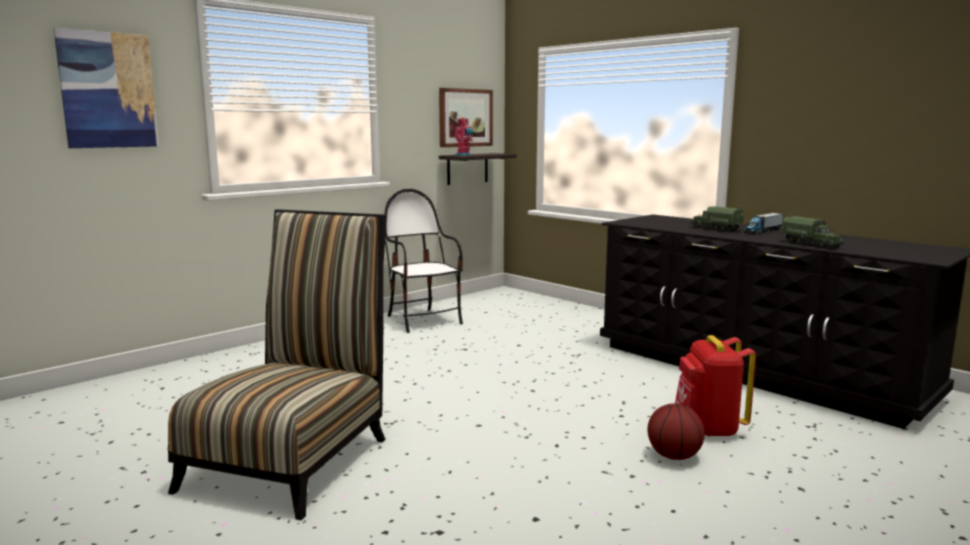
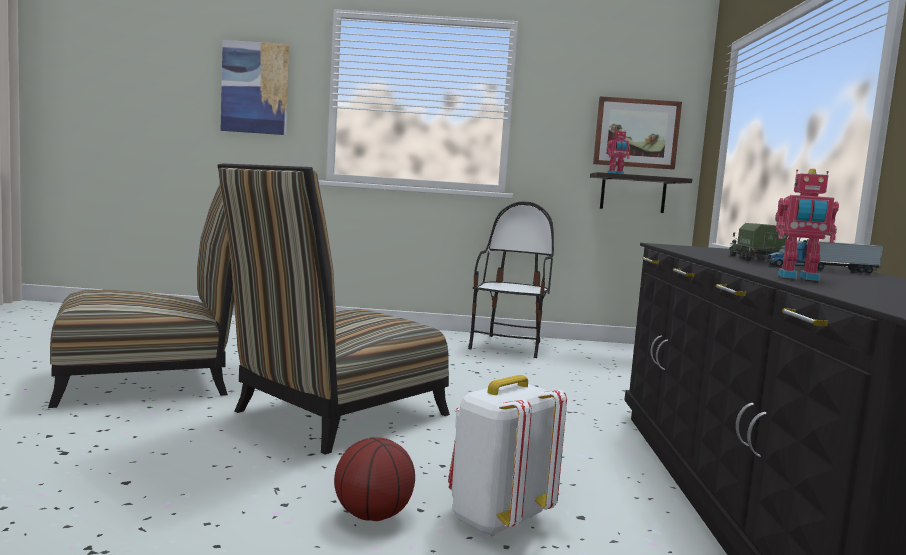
camera: 45 degrees right, 5 degrees down
red backpack [675,335,756,436] -> white backpack [448,375,567,536]
toy truck [782,213,844,248] -> toy robot [775,168,839,281]
none -> chair [217,163,450,455]

